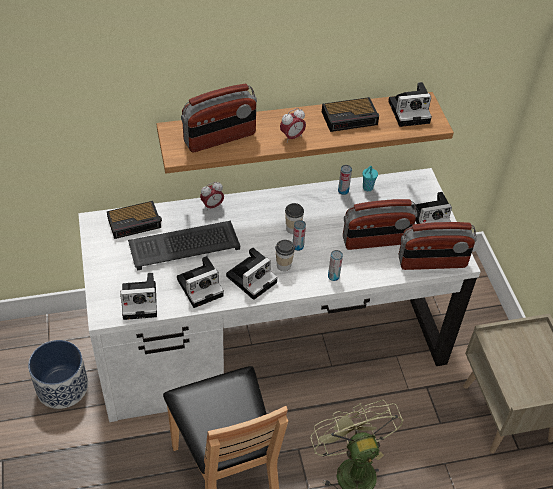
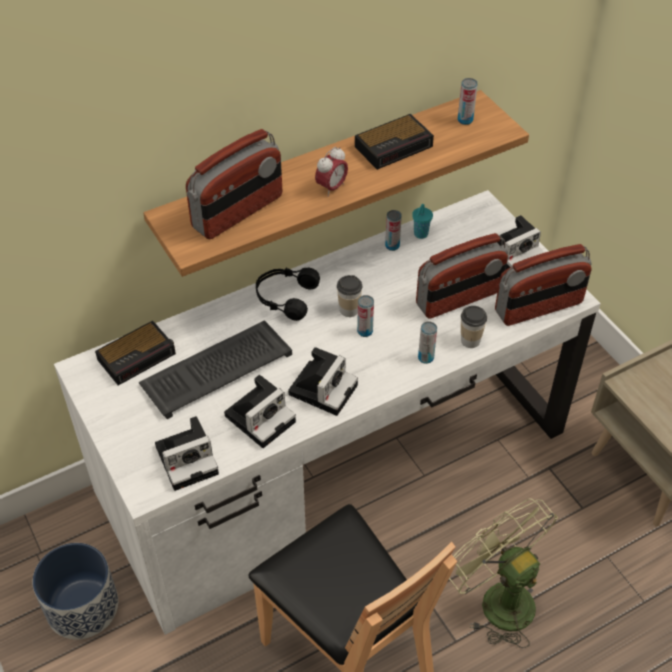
camera: 15 degrees left, 0 degrees up
alarm clock [200,182,224,210] -> none
cup [275,240,295,271] -> cup moved to [461,306,487,348]
camera [388,82,432,127] -> can [458,78,478,125]
none -> black headphones [256,267,320,321]

